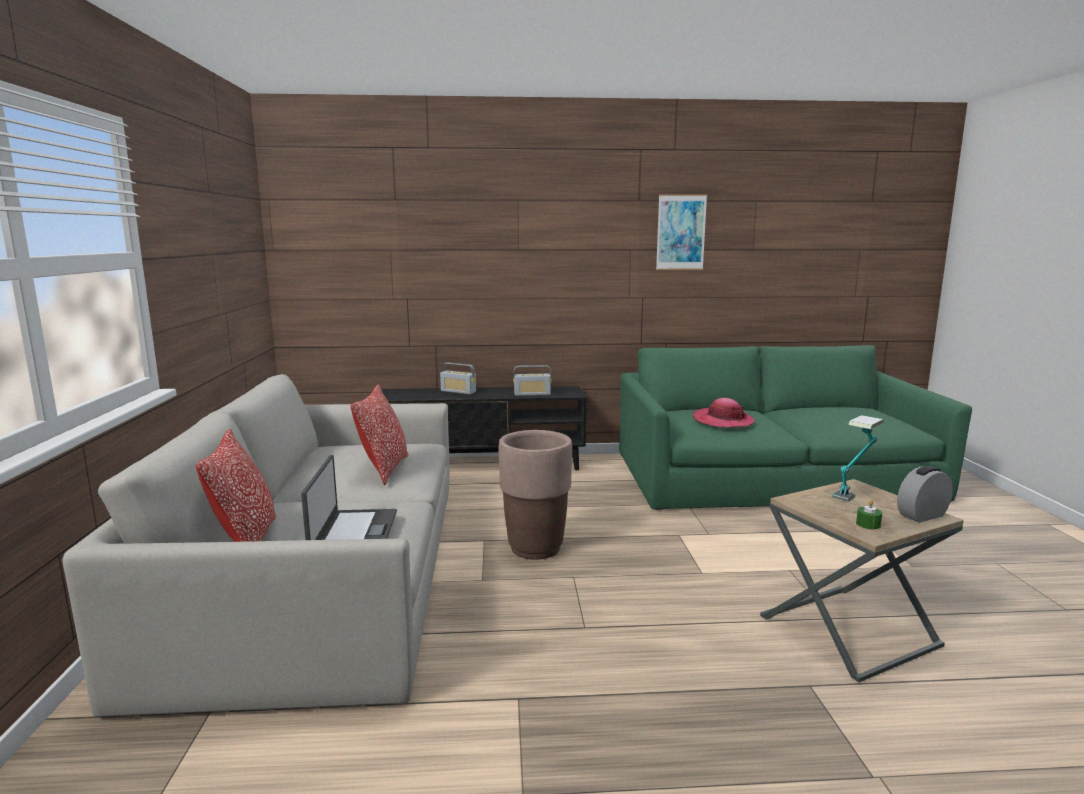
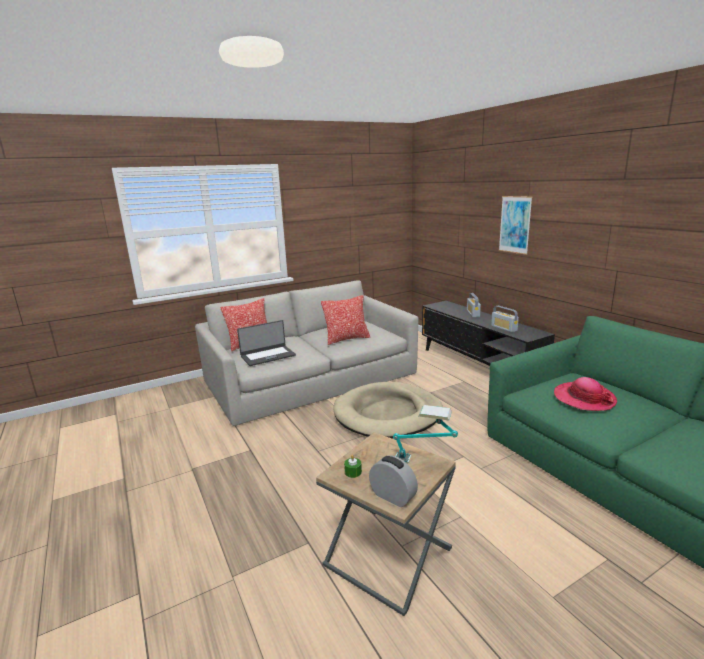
camera: 65 degrees right, 5 degrees up
brown planter [499,430,572,560] -> beige dog bed [333,382,443,438]
picture [656,194,707,270] -> picture moved to [499,196,533,255]

